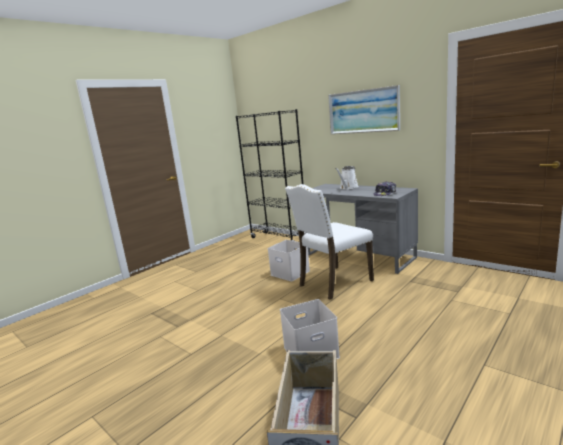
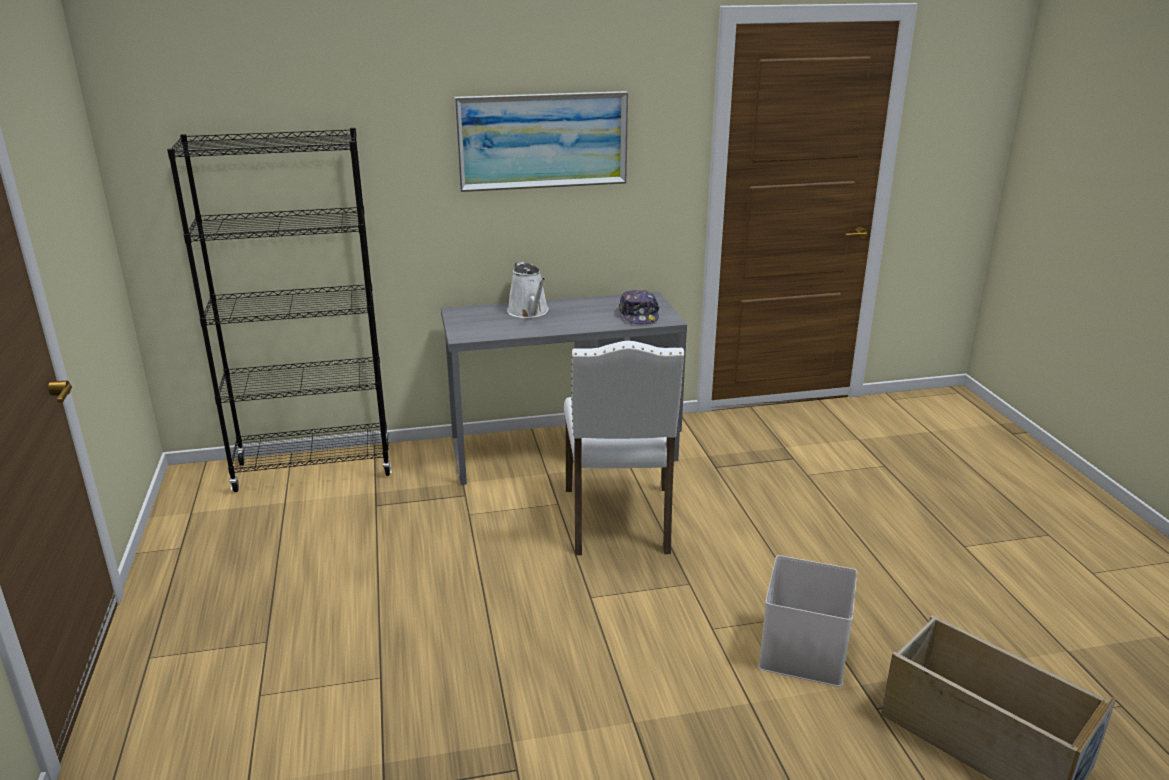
camera: 55 degrees left, 10 degrees up
white storage box [268,240,310,282] -> none

